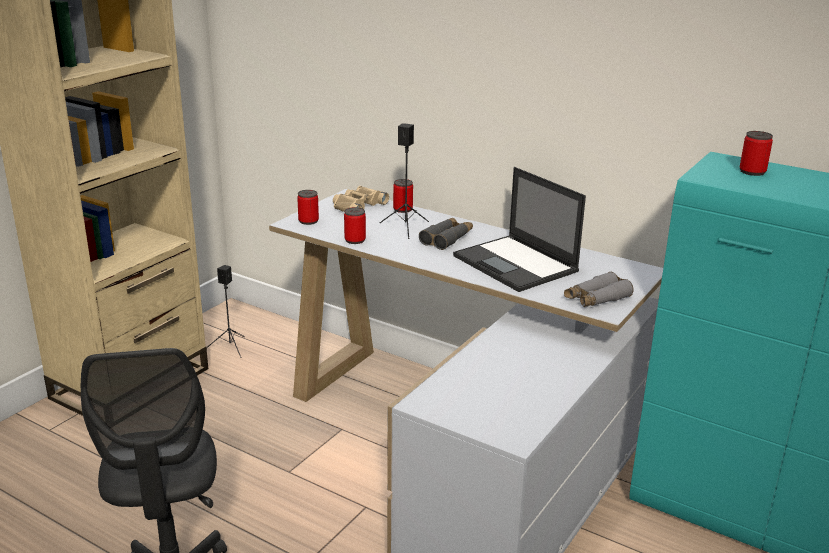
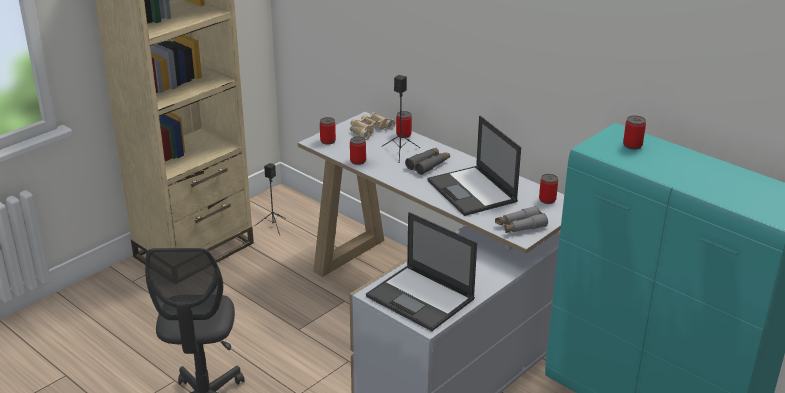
camera: 10 degrees right, 5 degrees up
none -> laptop [366,212,477,331]
none -> can [539,174,558,204]

